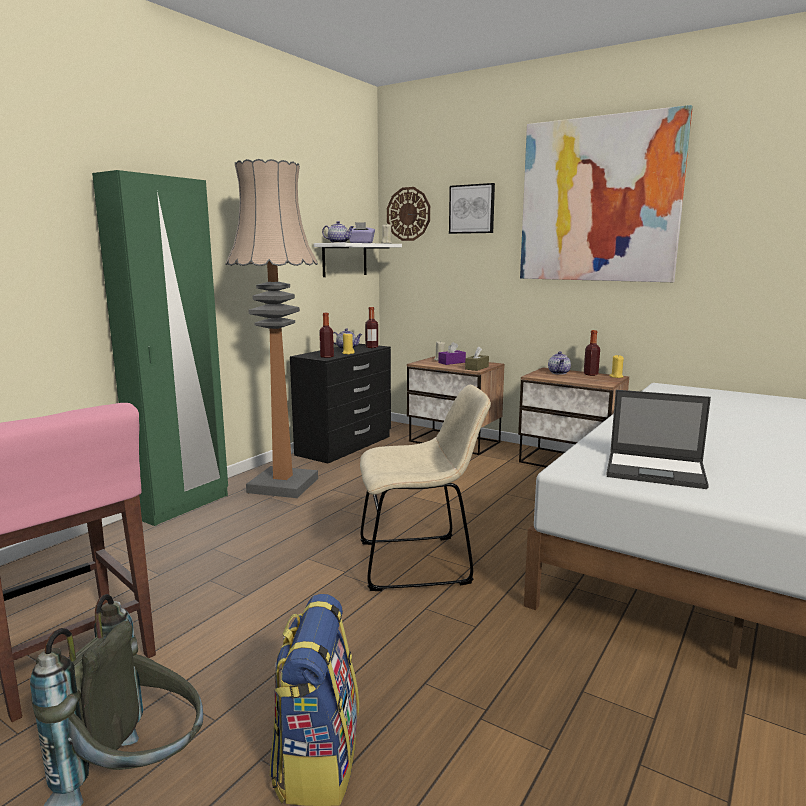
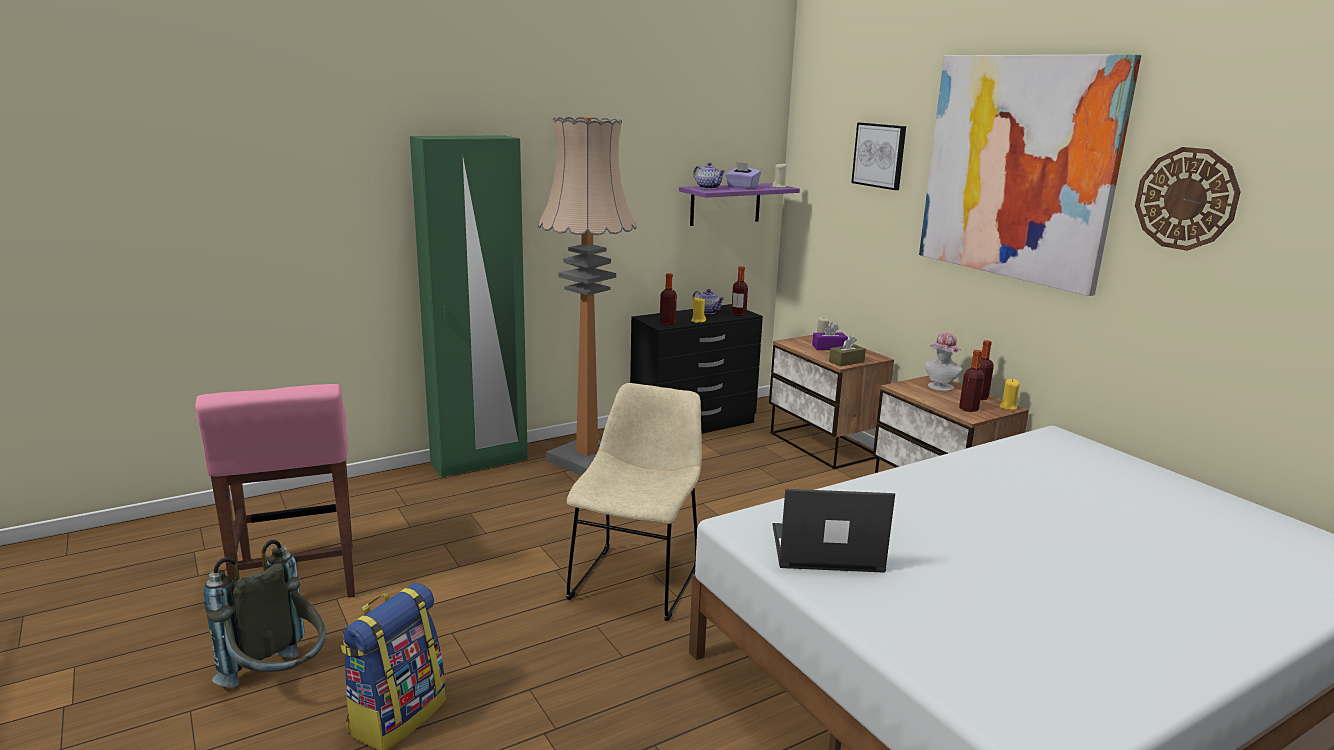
camera: 25 degrees right, 5 degrees up
white shelf [314,243,402,277] -> purple shelf [679,183,800,226]
beige chair [360,385,491,591] -> beige chair turned 90 degrees counterclockwise [566,383,702,621]
wall clock [387,187,430,241] -> wall clock moved to [1135,147,1241,251]
teapot [548,351,571,374] -> hat [925,332,962,391]
laptop [606,390,711,489] -> laptop turned 135 degrees clockwise [772,489,895,573]
none -> bottle [959,350,984,412]

